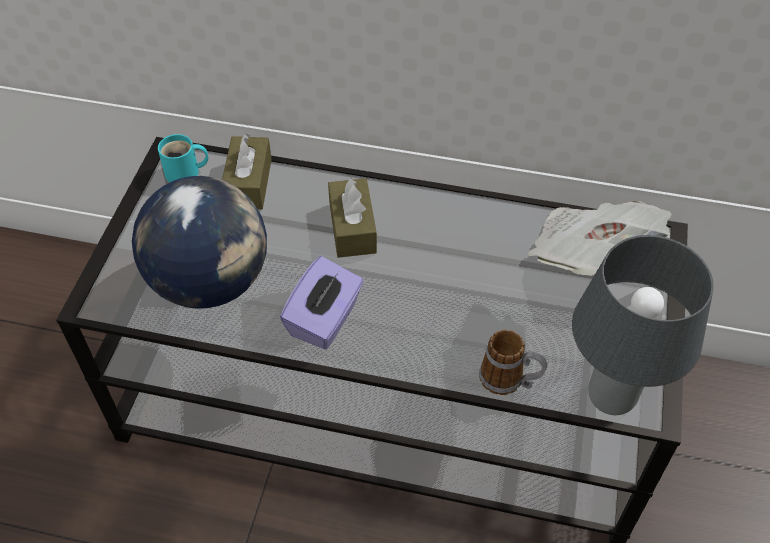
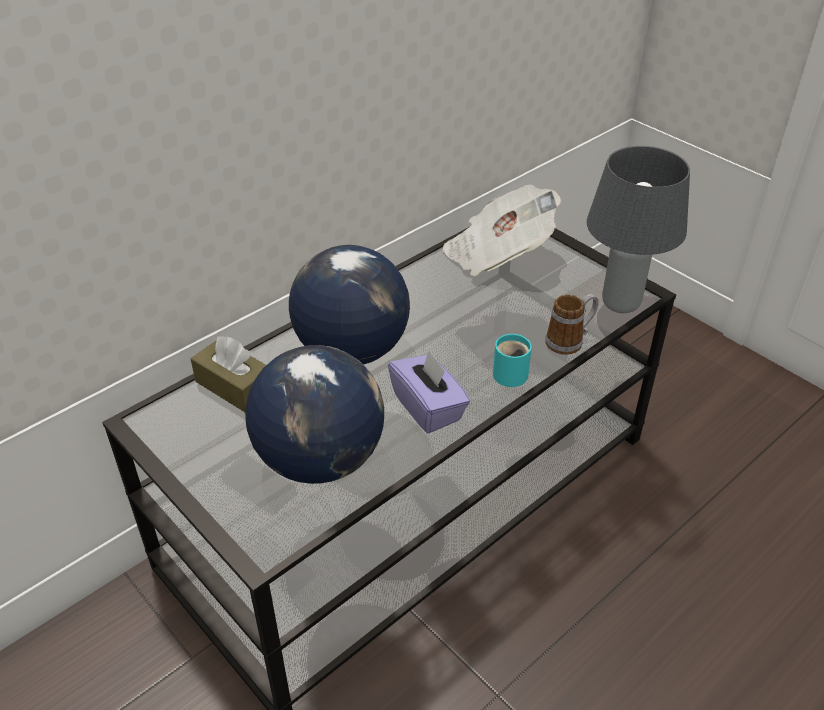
camera: 55 degrees left, 10 degrees down
turquoise mug [158,134,208,183] -> turquoise mug moved to [493,334,532,387]
brown tissue box [328,177,377,258] -> globe [289,245,410,365]

